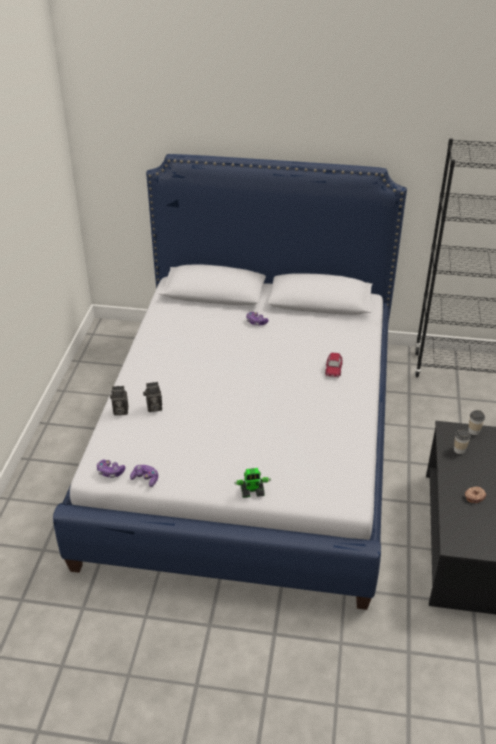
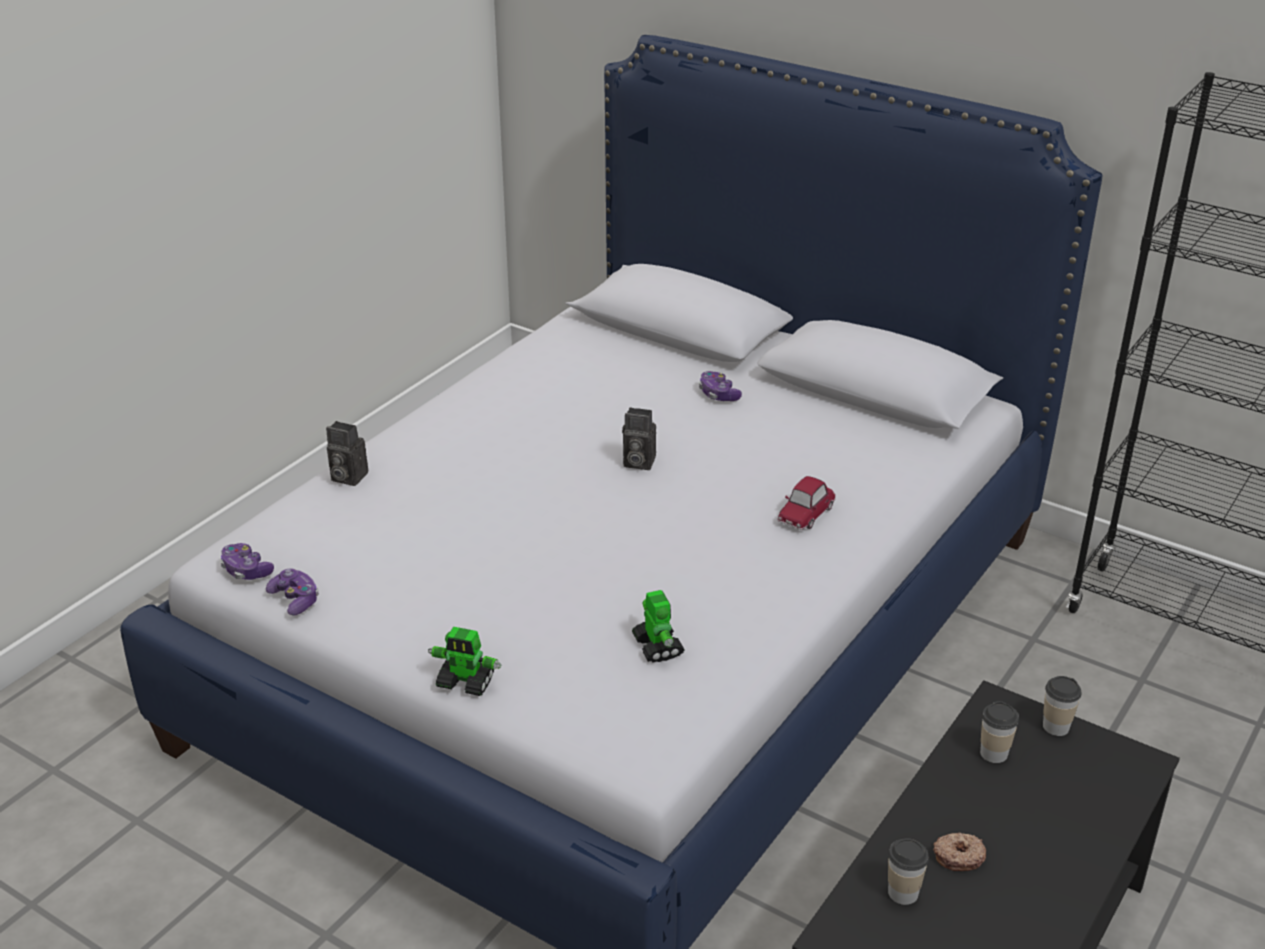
camera: 25 degrees right, 5 degrees down
camera [143,382,162,412] -> camera moved to [622,407,656,470]
none -> toy robot [632,590,684,663]
none -> cup [888,838,929,905]

